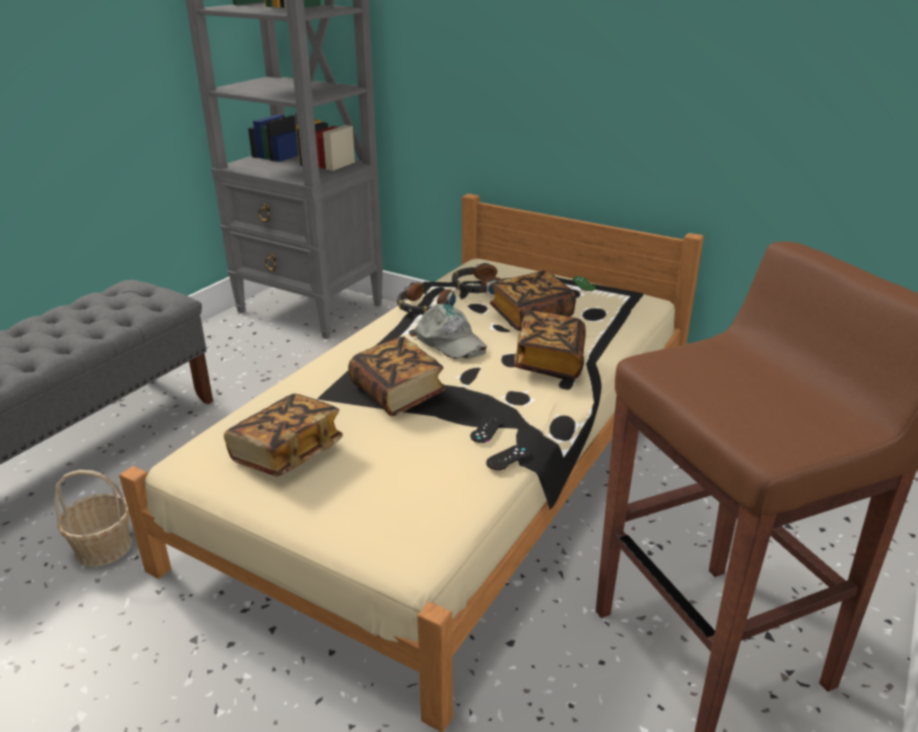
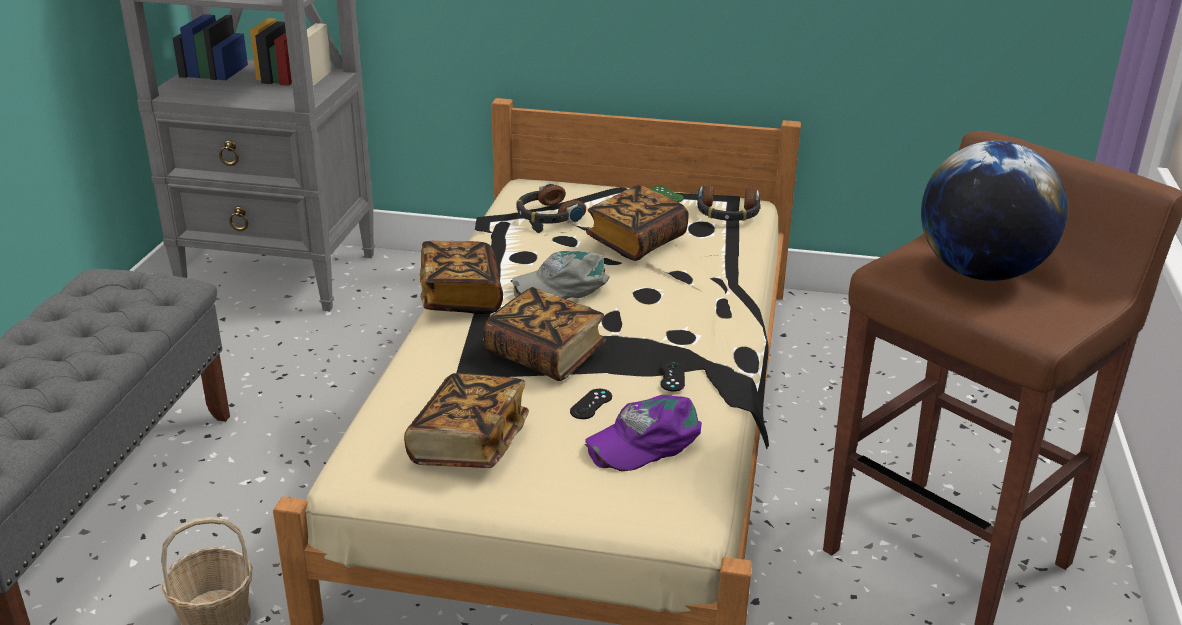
camera: 20 degrees left, 0 degrees up
headphones [397,282,456,315] -> headphones moved to [697,185,761,221]
grey cap [409,304,487,359] -> grey cap turned 135 degrees clockwise [511,251,610,299]
black game controller [486,445,530,470] -> black game controller moved to [570,389,612,419]
book [514,311,586,380] -> book moved to [420,241,503,314]
none -> purple cap [585,395,702,471]
none -> globe [921,141,1068,281]

